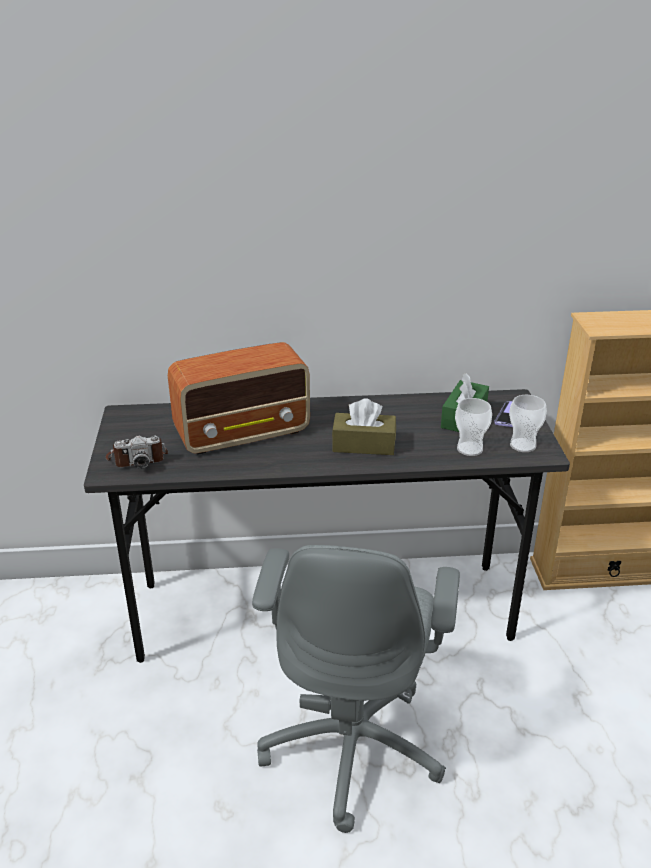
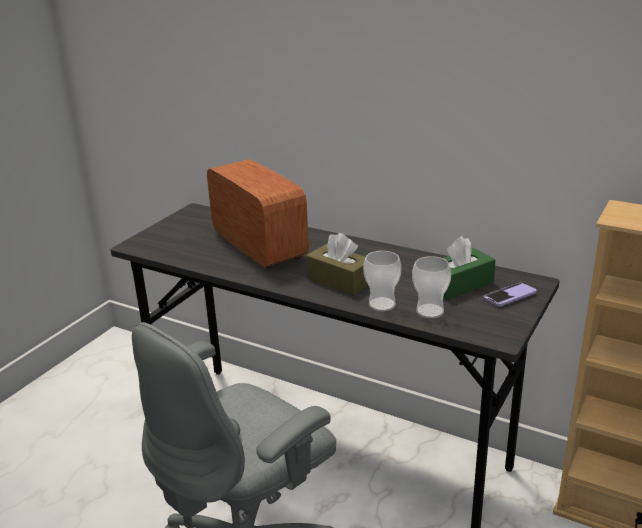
camera: 35 degrees right, 5 degrees down
camera [106,436,168,469] -> none
radio [168,342,310,455] -> radio turned 135 degrees counterclockwise [207,159,309,269]
cup [509,395,547,452] -> cup moved to [363,251,401,311]

